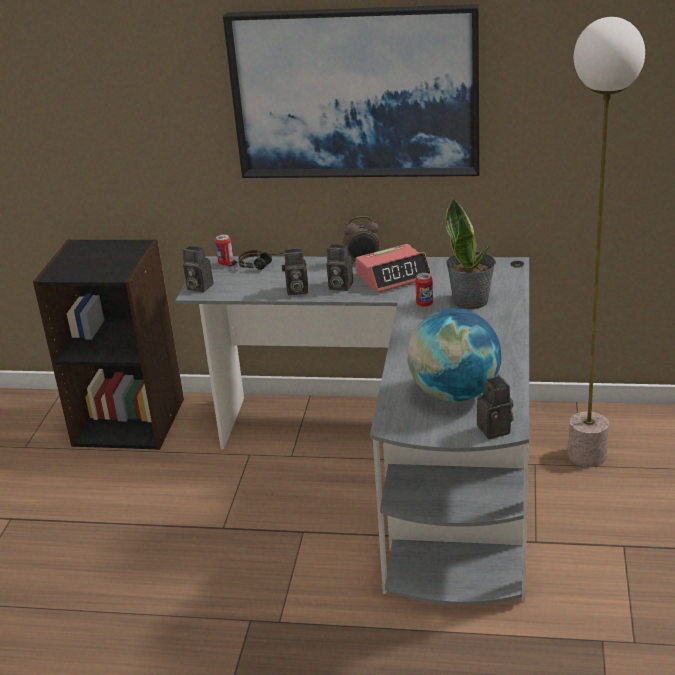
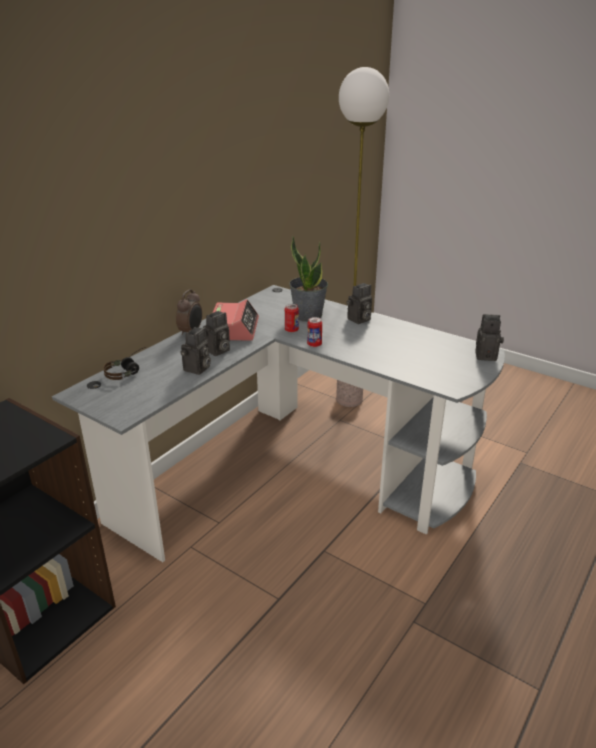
camera: 65 degrees left, 0 degrees up
camera [182,246,213,292] -> camera moved to [347,283,372,324]
can [215,234,234,266] -> can moved to [307,317,322,347]
picture [223,4,480,178] -> none
globe [407,308,501,402] -> none

